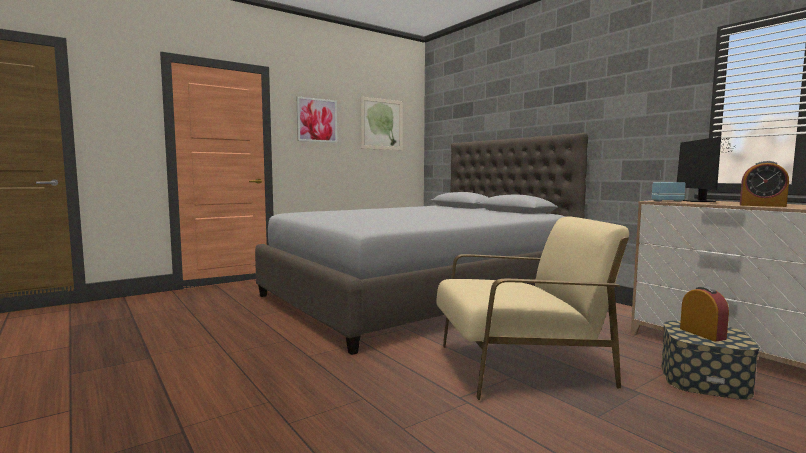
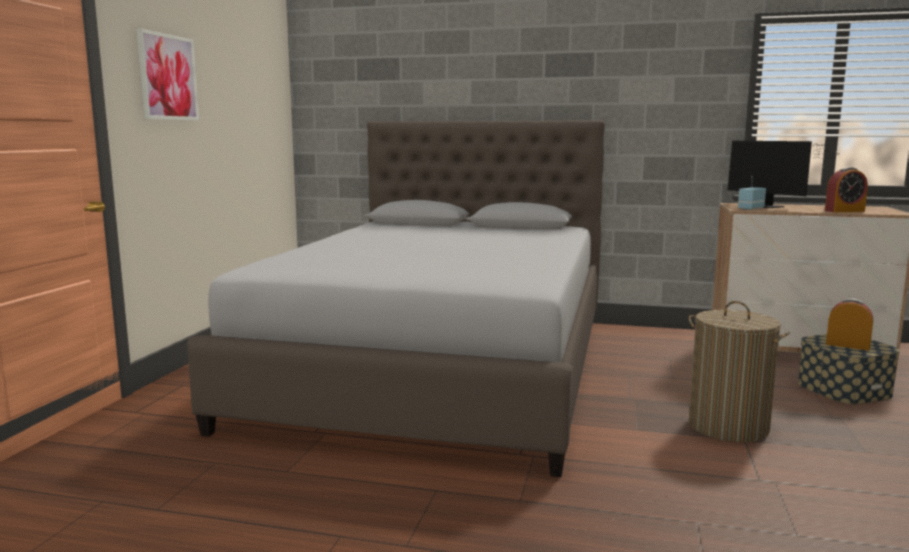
camera: 40 degrees left, 5 degrees up
picture [361,96,403,150] -> none
beige armchair [436,217,629,400] -> laundry basket [689,301,790,442]

